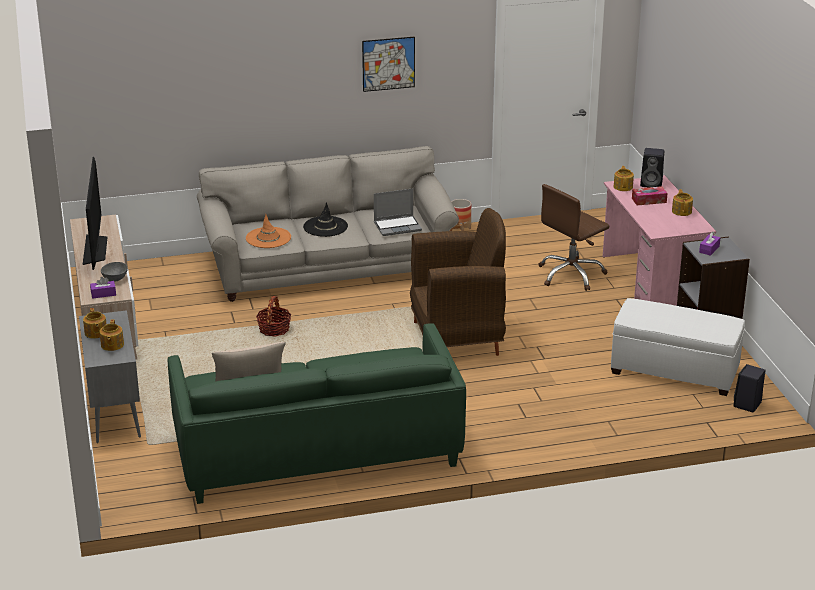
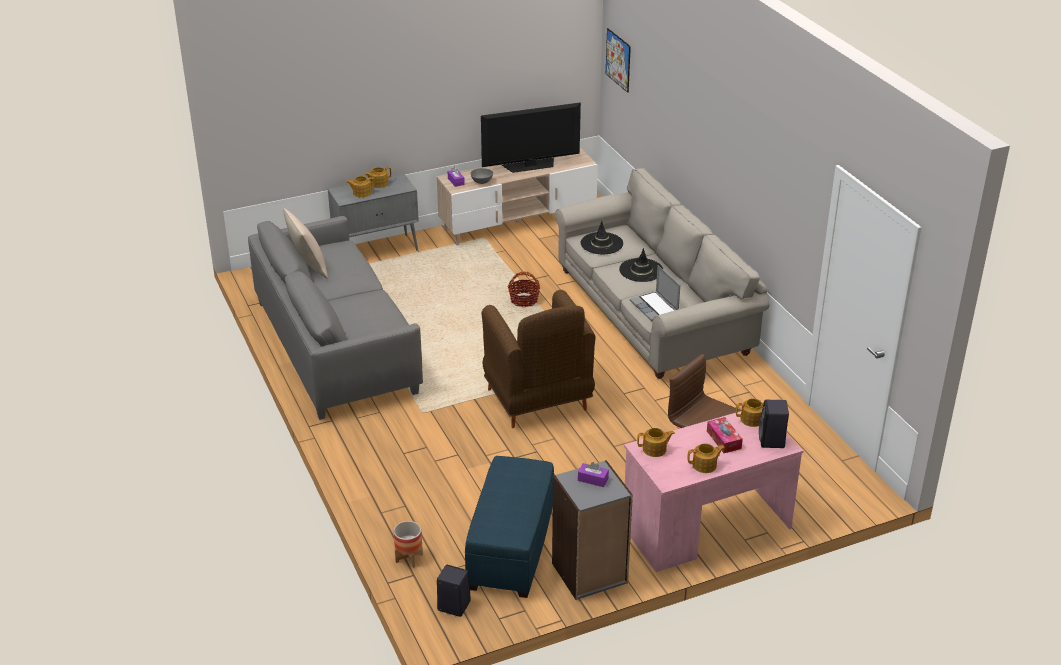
camera: 80 degrees right, 5 degrees up
green sofa [168,323,466,504] -> grey sofa [248,216,423,420]
orange hat [246,214,291,248] -> black hat [581,221,623,254]
picture [362,36,415,92] -> picture moved to [606,28,631,93]
planter [450,199,471,231] -> planter moved to [393,521,423,568]
white ottoman [611,298,745,396] -> blue ottoman [465,456,554,598]
none -> teapot [637,428,675,457]

